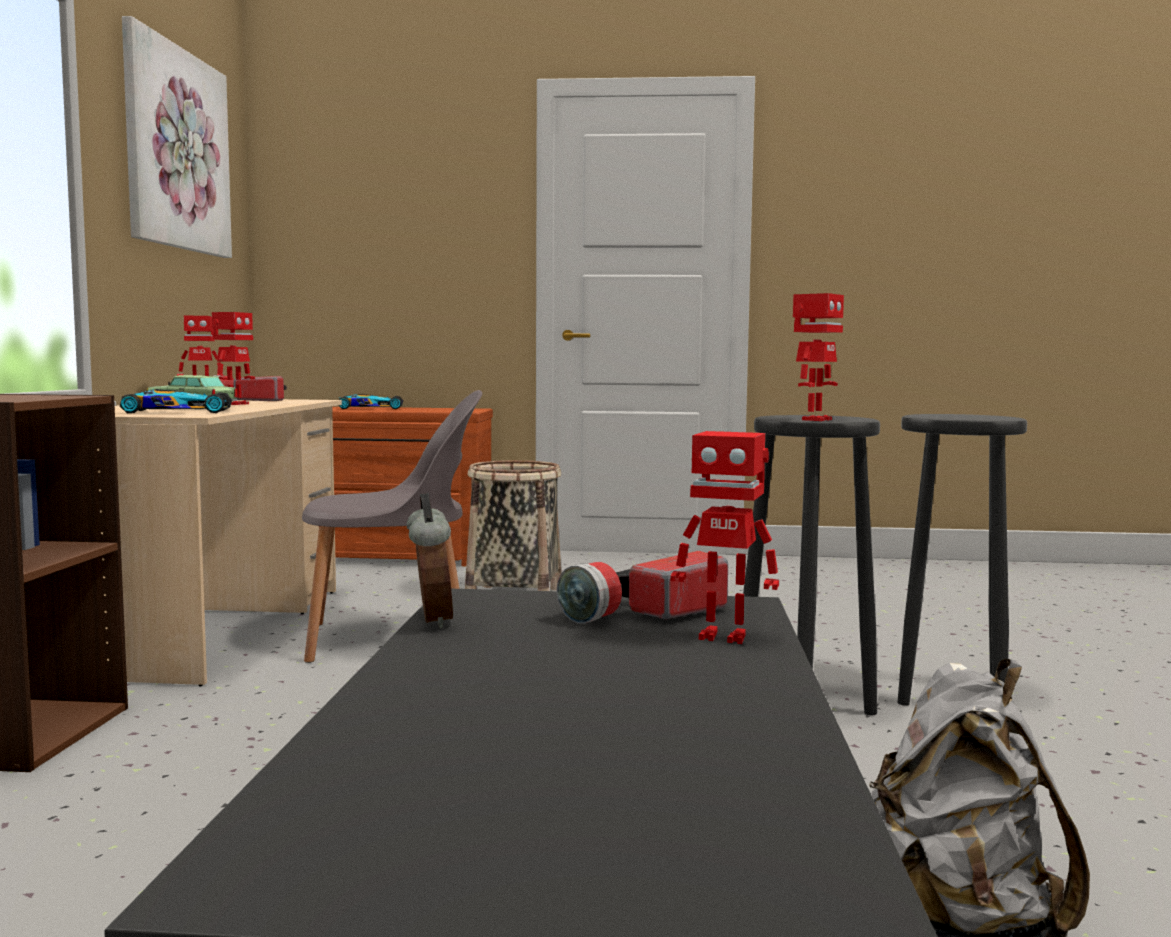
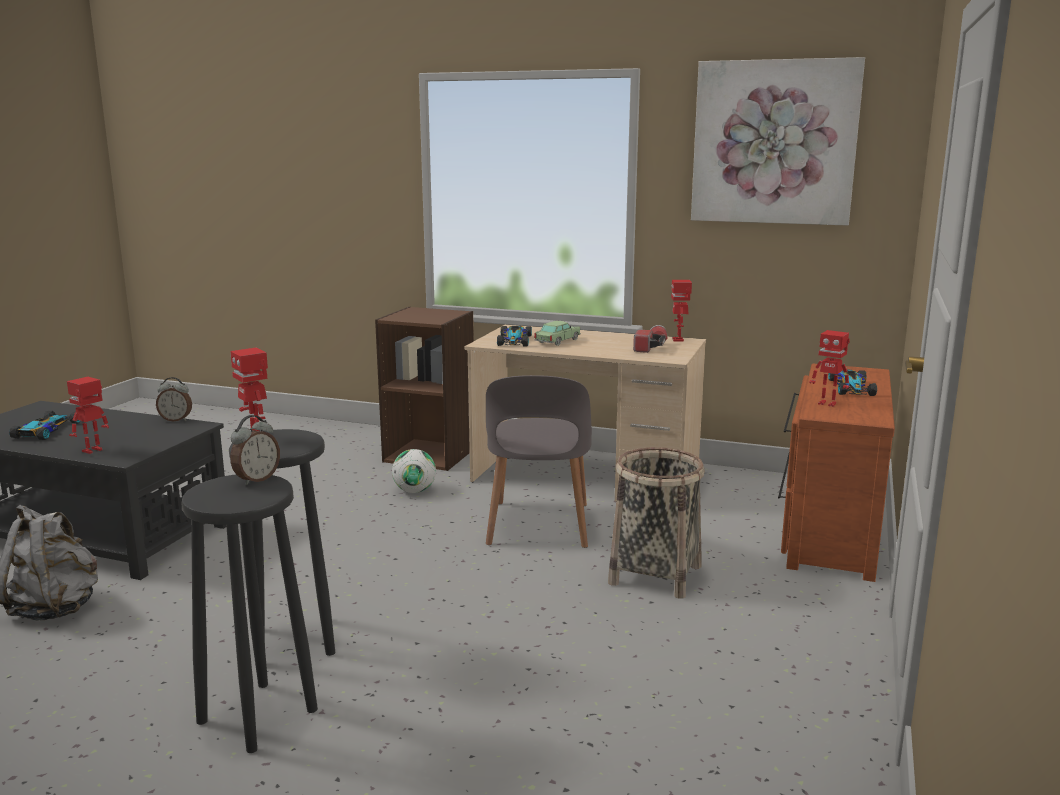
camera: 105 degrees right, 10 degrees up
toy robot [212,312,255,405] -> toy robot moved to [810,330,850,407]
flashlight [556,551,728,624] -> none
none -> toy car [9,411,80,440]
none -> alarm clock [230,415,280,485]
none -> football [392,449,436,493]

